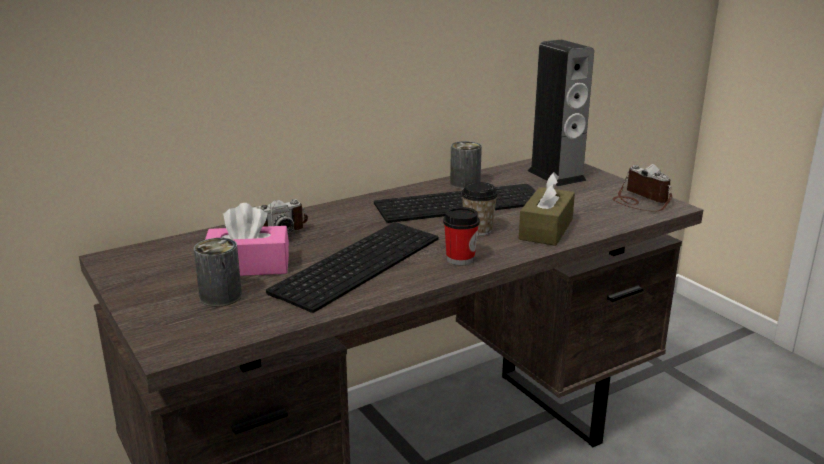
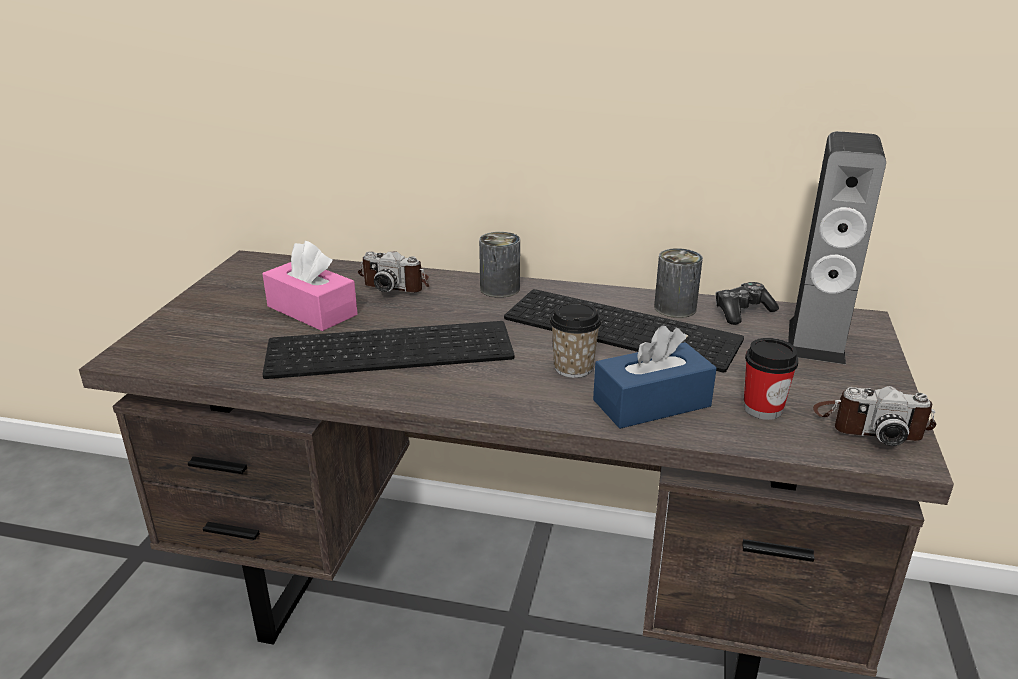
camera: 45 degrees right, 5 degrees up
can [194,238,242,307] -> can moved to [479,232,520,298]
cup [443,207,480,265] -> cup moved to [744,338,799,420]
brown tissue box [519,172,575,246] -> blue tissue box [593,325,717,429]
camera [613,164,672,211] -> camera turned 90 degrees clockwise [813,386,936,446]
none -> game controller [715,282,779,325]

